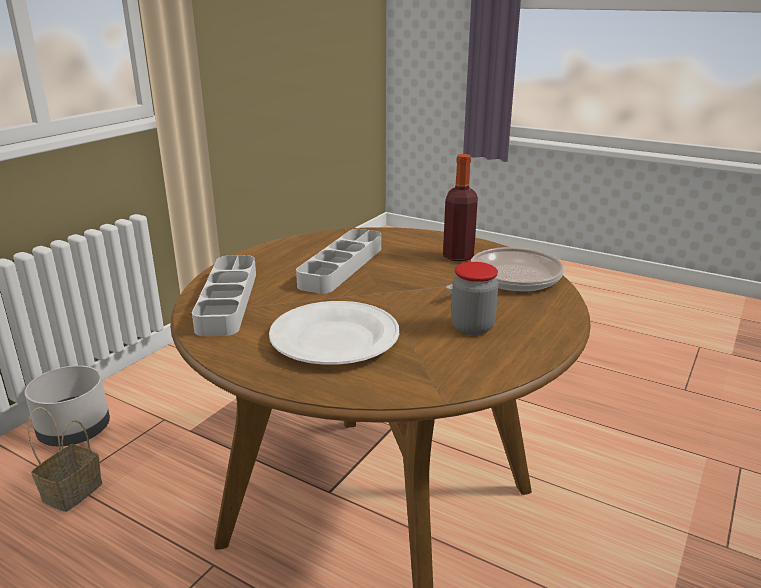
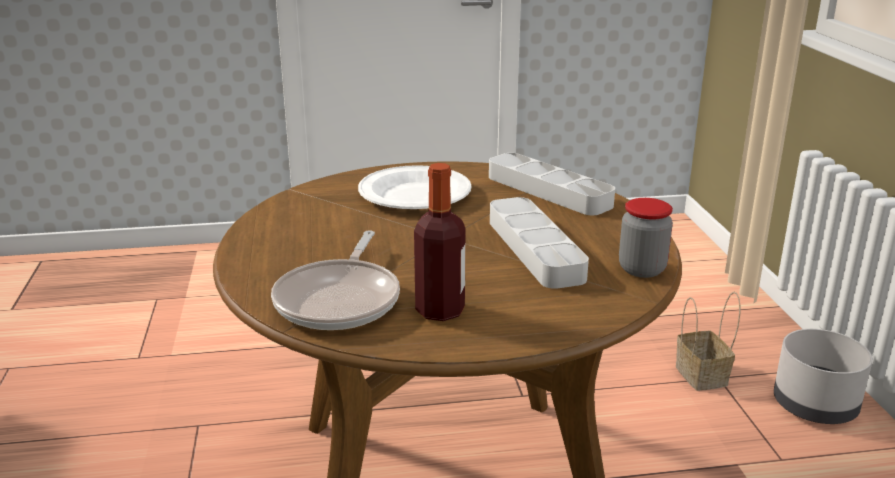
camera: 140 degrees right, 0 degrees up
jar [451,262,499,335] -> jar moved to [619,198,673,278]

